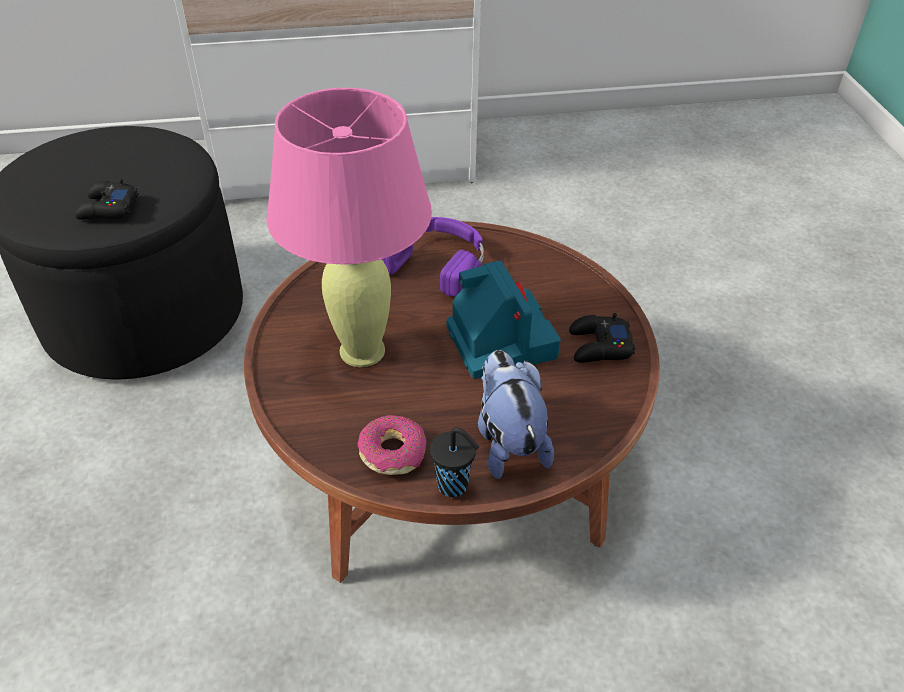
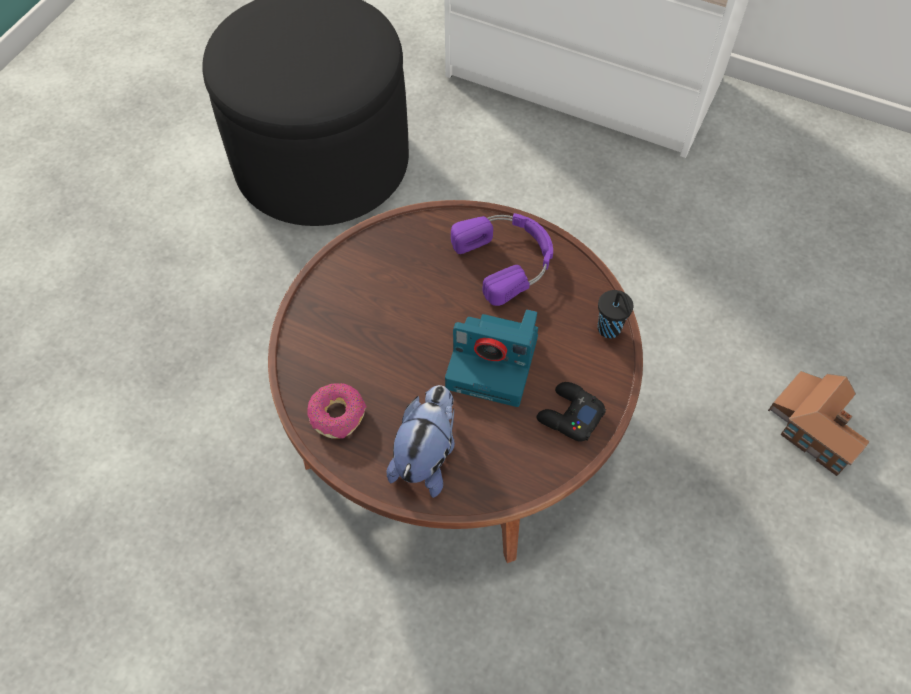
camera: 35 degrees right, 15 degrees up
black game controller [75,179,139,220] -> none
pink table lamp [266,88,432,367] -> none
black cup [430,427,479,497] -> black cup moved to [598,290,633,338]
camera [446,260,561,379] -> camera turned 90 degrees clockwise [445,309,538,407]
none -> toy house [768,371,869,476]

